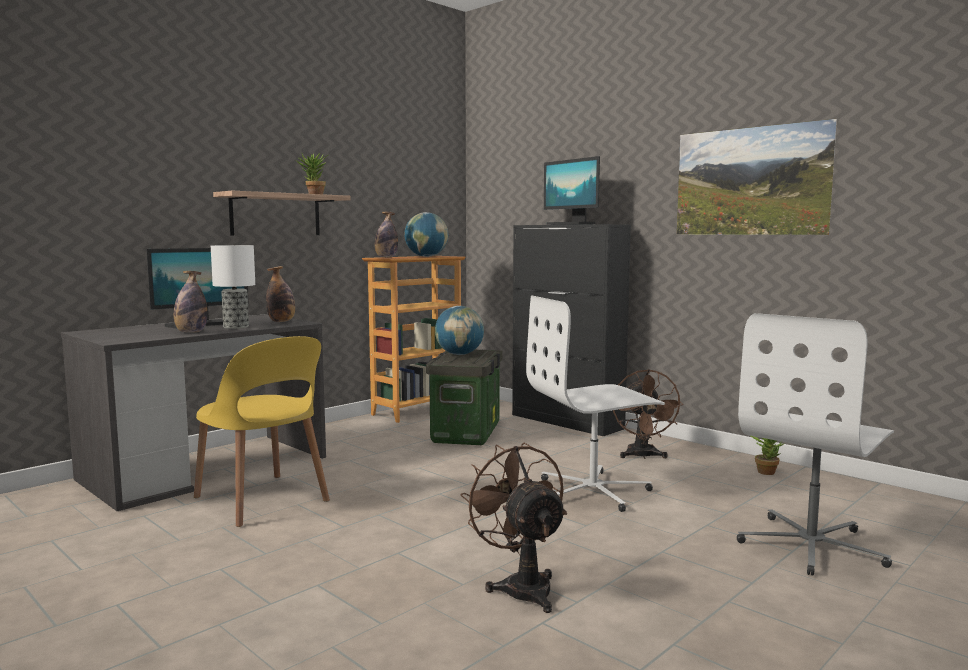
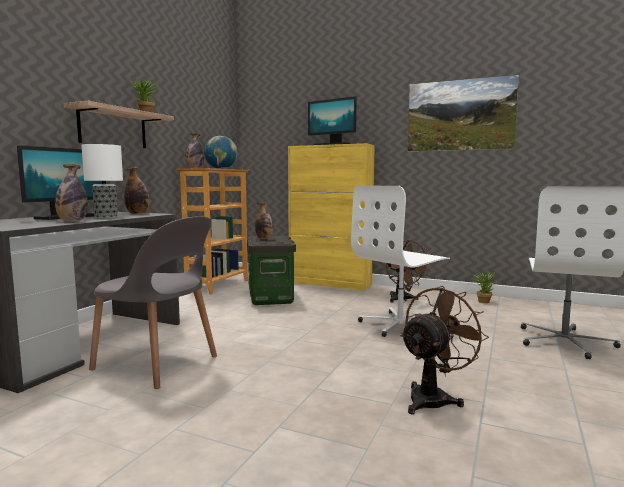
camera: 20 degrees left, 0 degrees up
yellow chair [194,336,330,527] -> grey chair [89,216,217,389]
globe [435,306,484,355] -> bottle [255,202,274,239]
brown fan [461,443,567,613] -> brown fan turned 90 degrees clockwise [400,286,489,414]
black cabinet [512,224,631,436] -> yellow cabinet [288,143,375,290]

